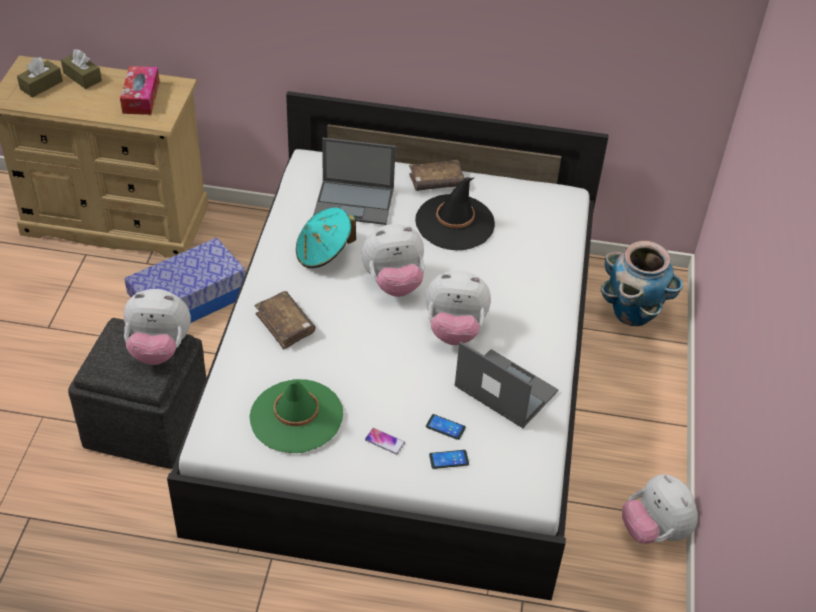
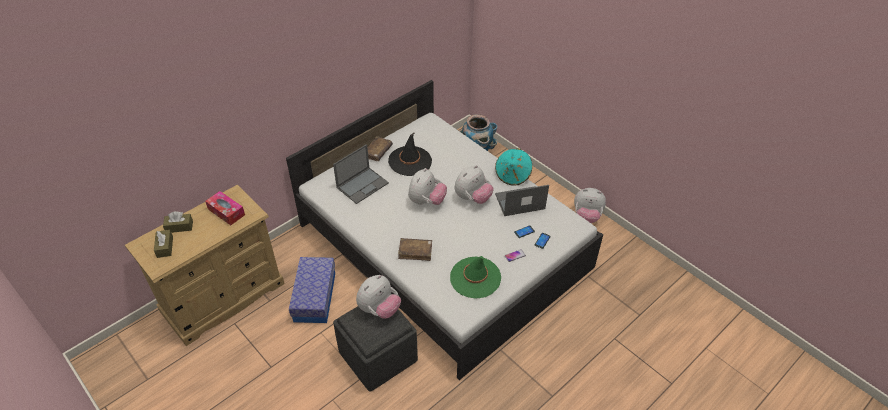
camera: 50 degrees left, 0 degrees up
turquoise hat [296,208,356,268] -> turquoise hat moved to [495,148,532,186]

